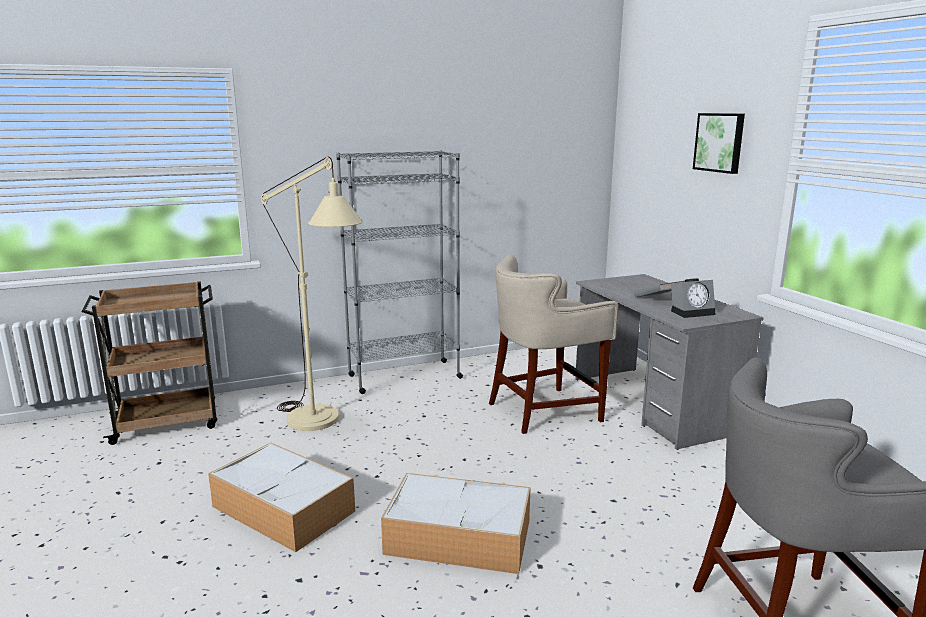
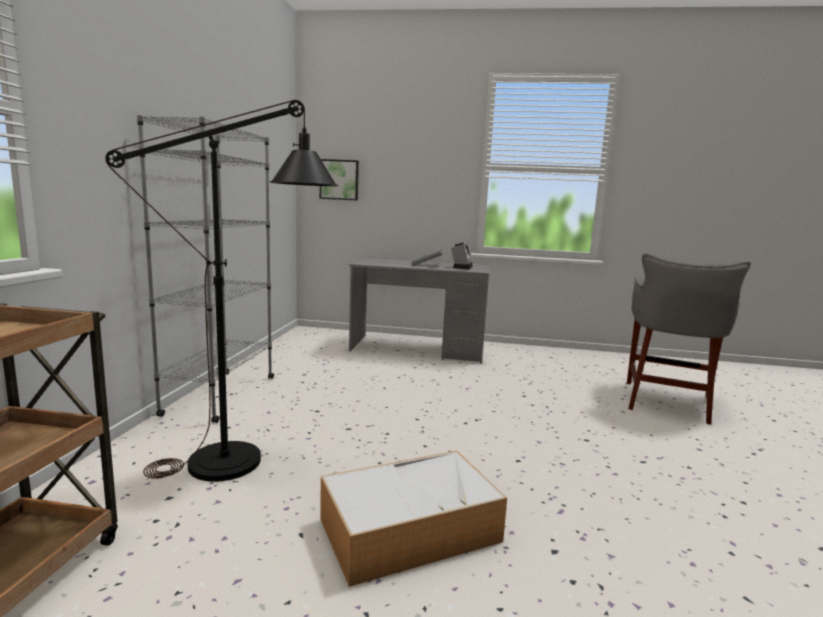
camera: 60 degrees left, 5 degrees down
beige floor lamp [261,157,363,431] -> black floor lamp [105,100,338,482]
storage box [381,473,531,574] -> none
beige stool [489,255,618,434] -> none
picture [693,113,745,174] -> picture moved to [320,159,359,200]

